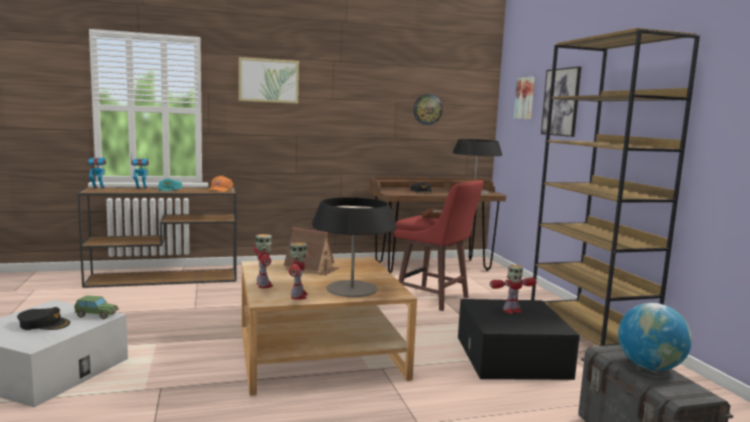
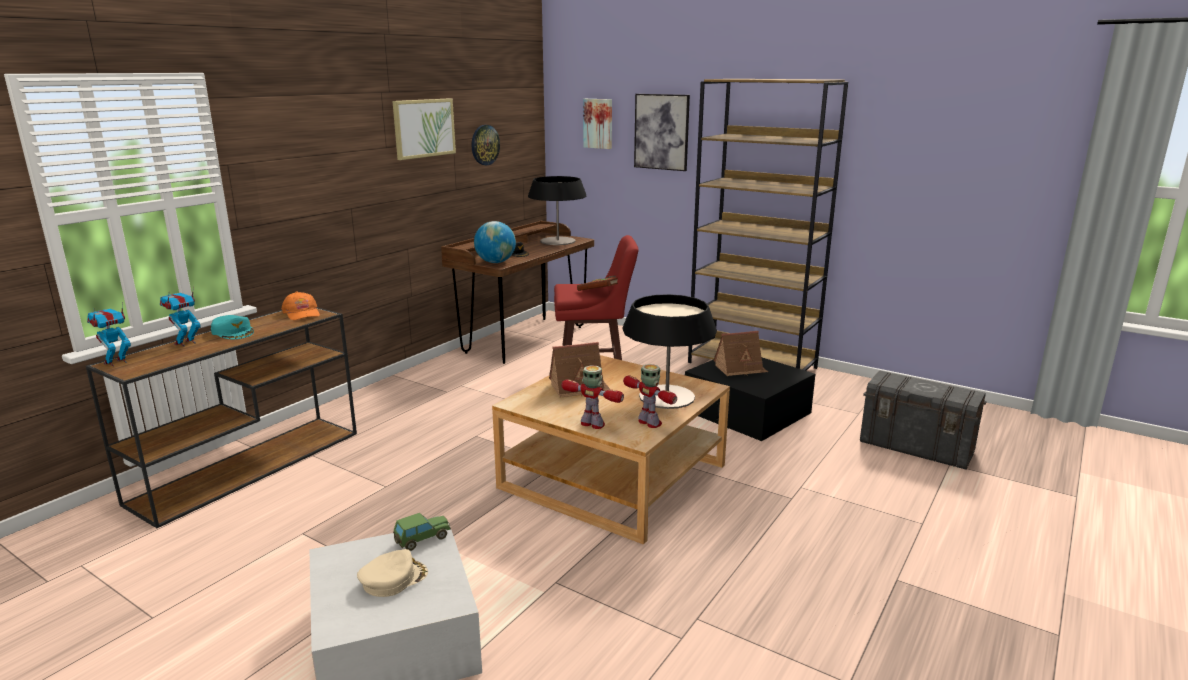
camera: 40 degrees left, 10 degrees up
black cap [17,307,70,330] -> beige cap [357,549,428,597]
picture [239,57,299,104] -> picture moved to [392,98,456,160]
toy robot [490,265,537,314] -> toy house [713,331,768,376]
globe [618,303,692,371] -> globe moved to [474,221,516,263]

